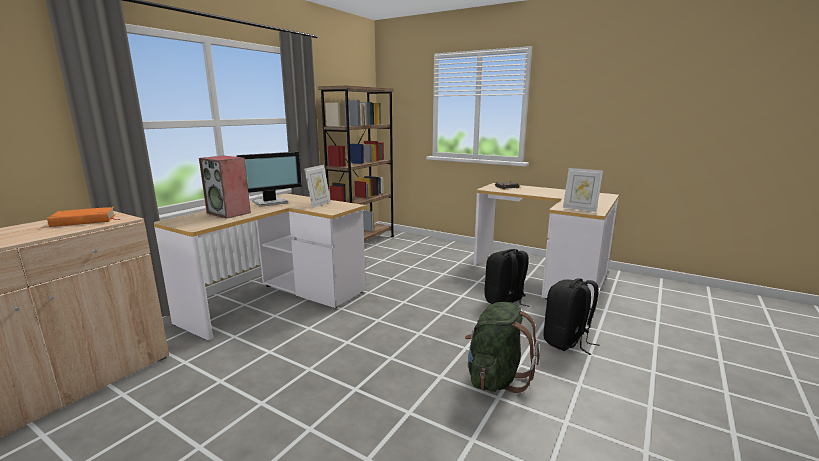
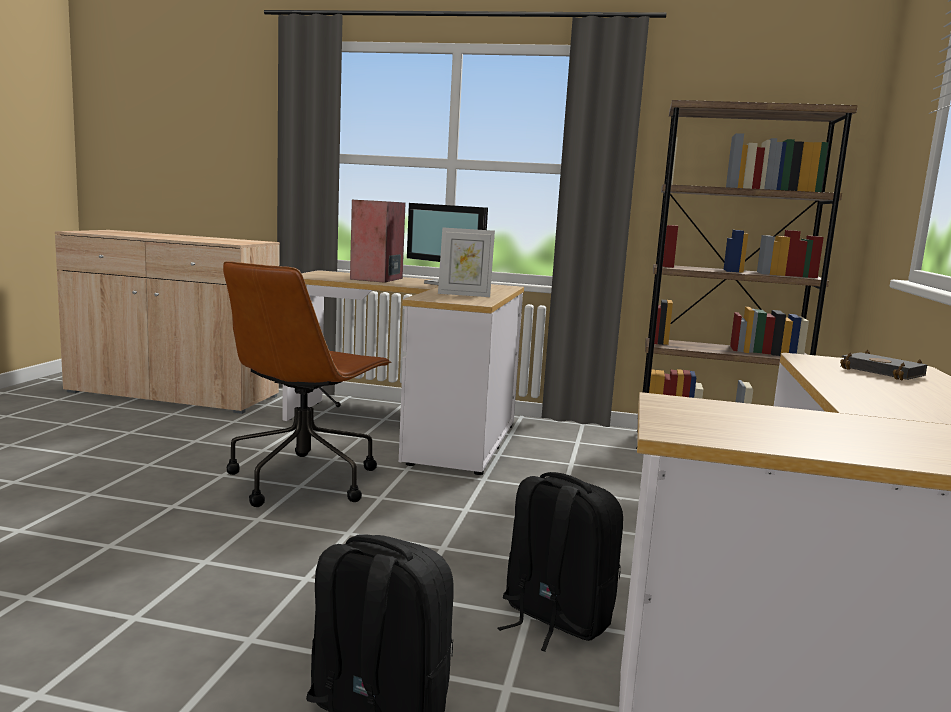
camera: 70 degrees right, 5 degrees down
orange book [47,207,121,227] -> none
green backpack [465,302,540,393] -> none
picture frame [563,168,603,212] -> none
none -> brown office chair [223,261,391,507]

